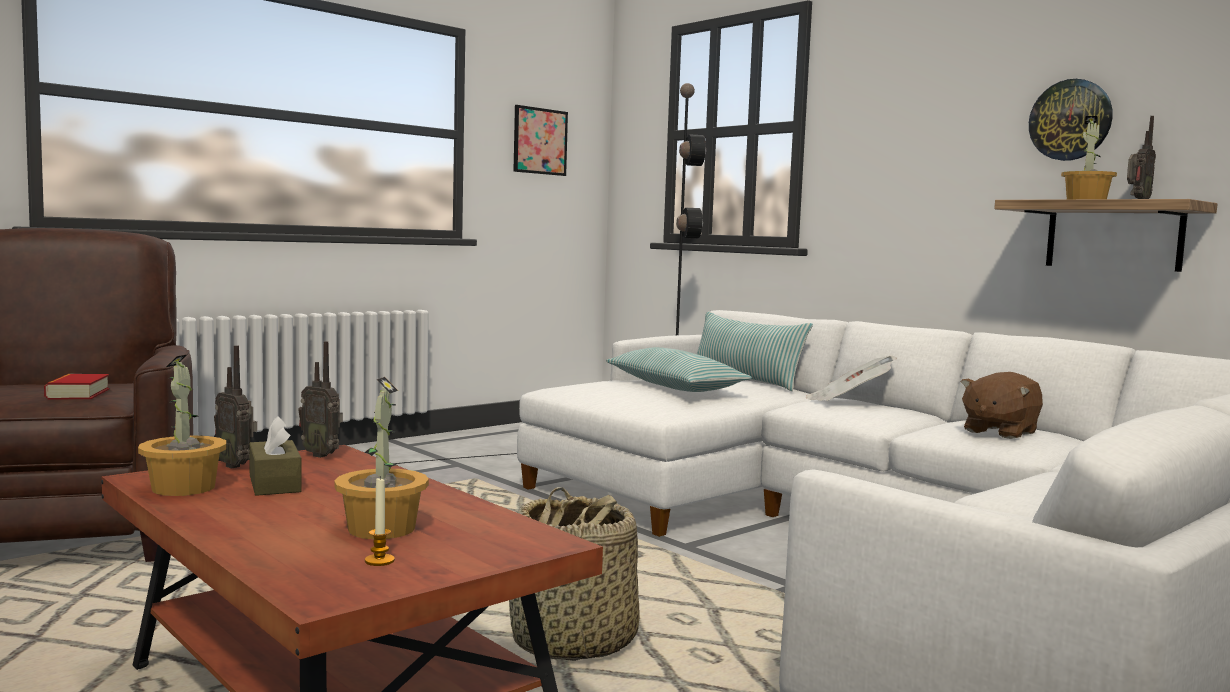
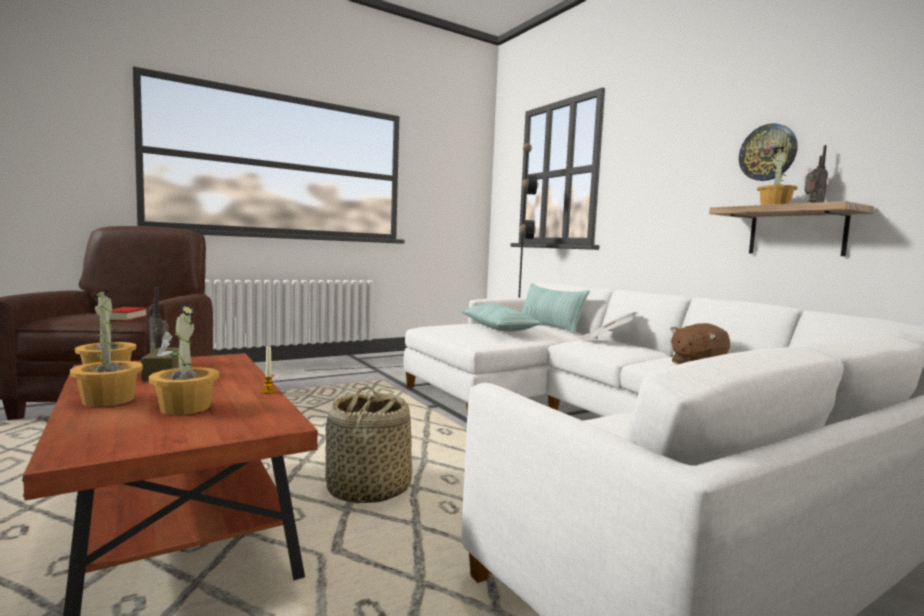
camera: 10 degrees right, 0 degrees up
radio [298,341,343,458] -> none
candle [365,476,395,566] -> candle moved to [260,345,277,394]
picture [513,105,568,176] -> none
none -> potted plant [70,301,143,407]

